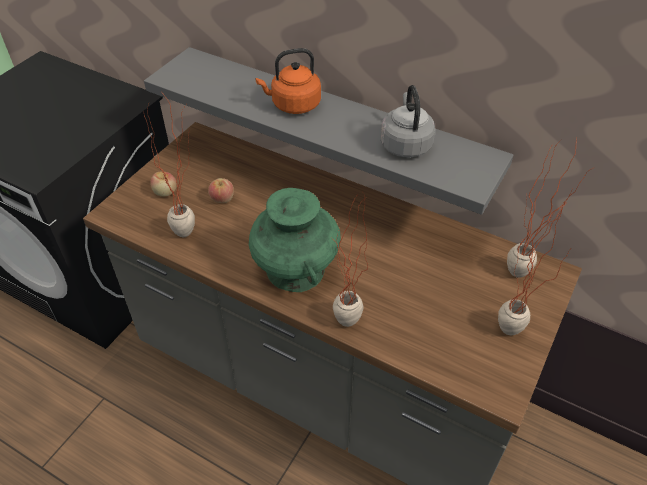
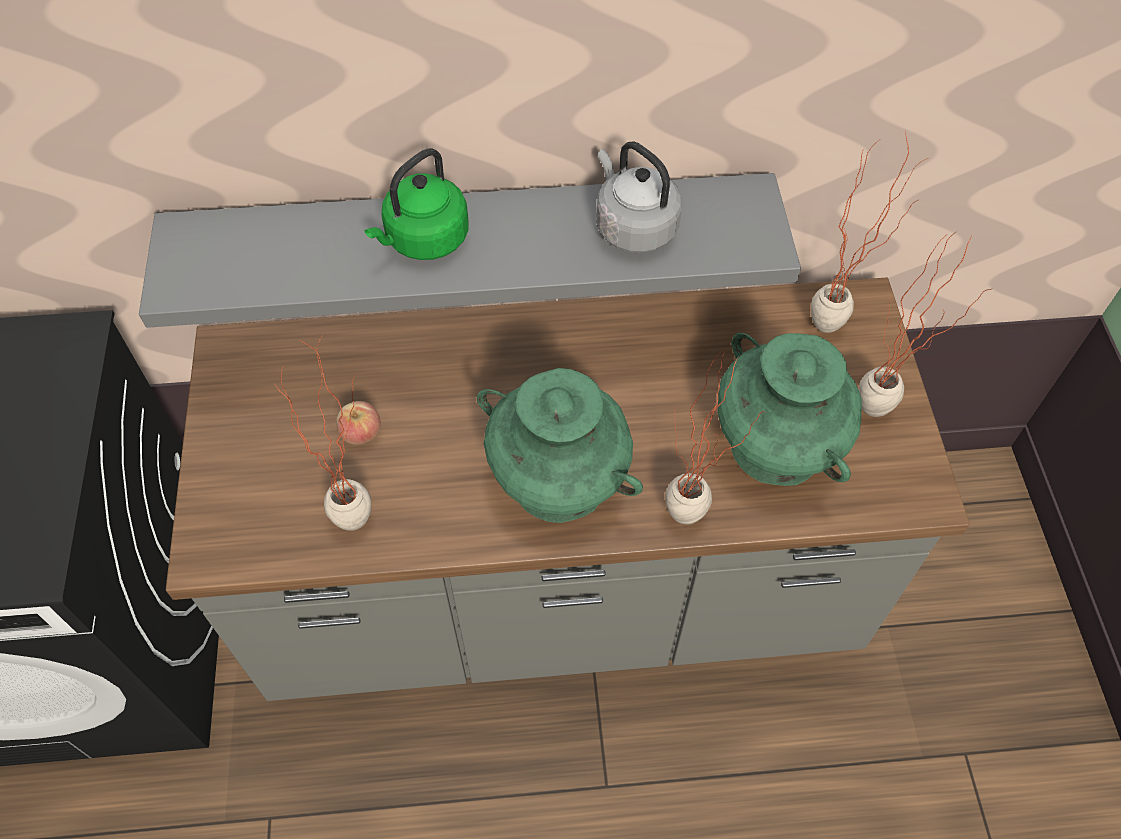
camera: 35 degrees left, 10 degrees up
apple [150,172,177,197] -> none
orange kettle [255,48,321,114] -> green kettle [365,148,469,260]
none -> green vase [718,333,862,486]

